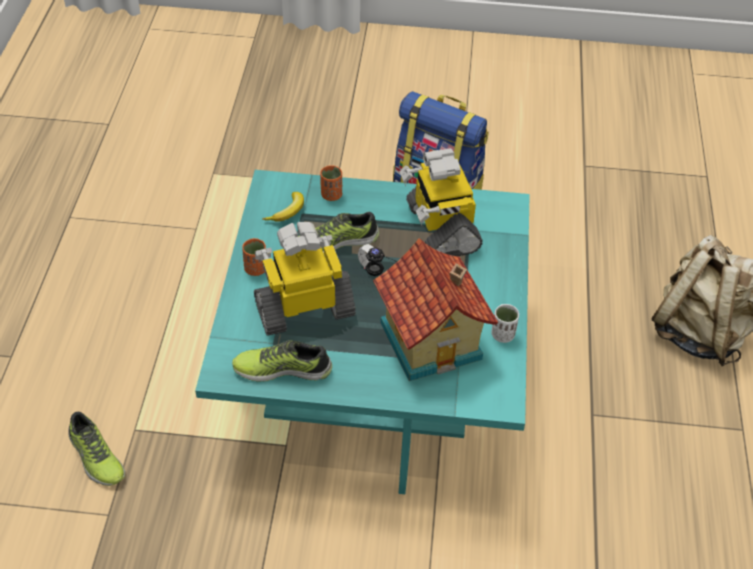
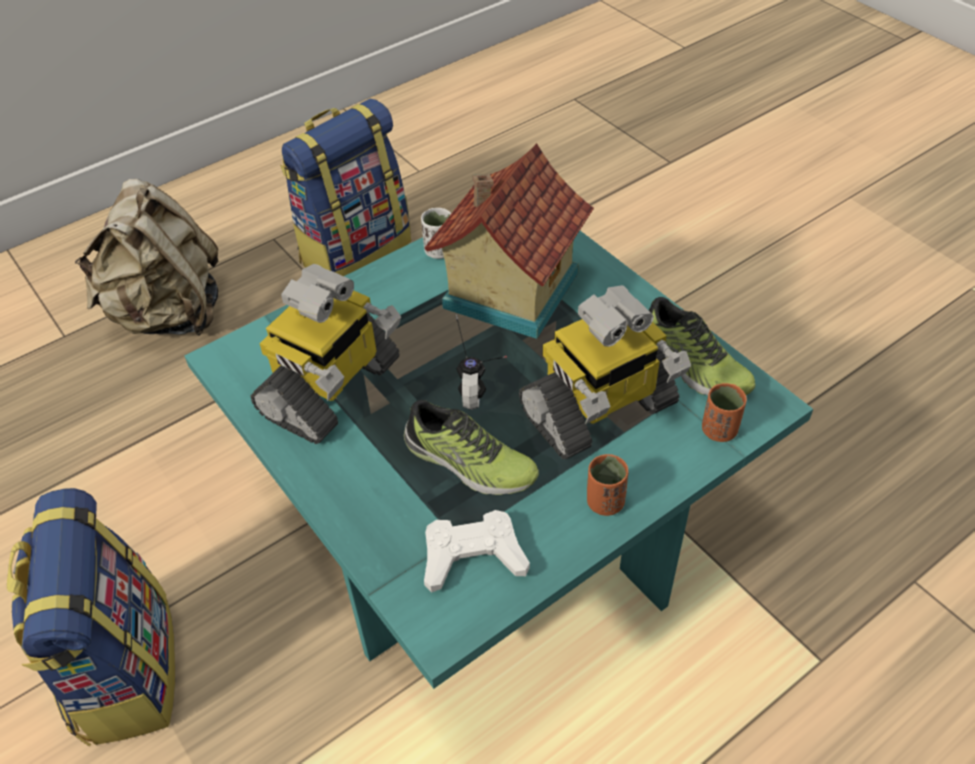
camera: 130 degrees left, 0 degrees up
shoe [68,412,125,486] -> none
toy robot [254,222,356,336] -> toy robot turned 60 degrees counterclockwise [519,285,691,459]
banana [263,192,304,222] -> white game controller [424,510,530,592]
orange cup [320,165,342,201] -> orange cup moved to [702,383,747,442]
none -> backpack [280,99,411,276]

